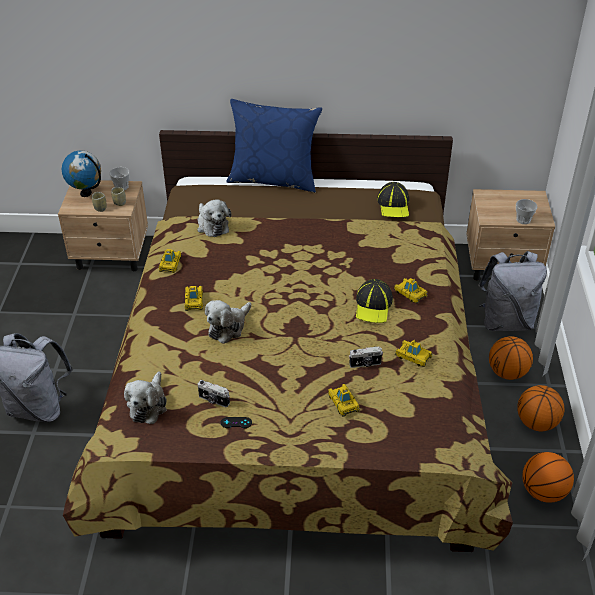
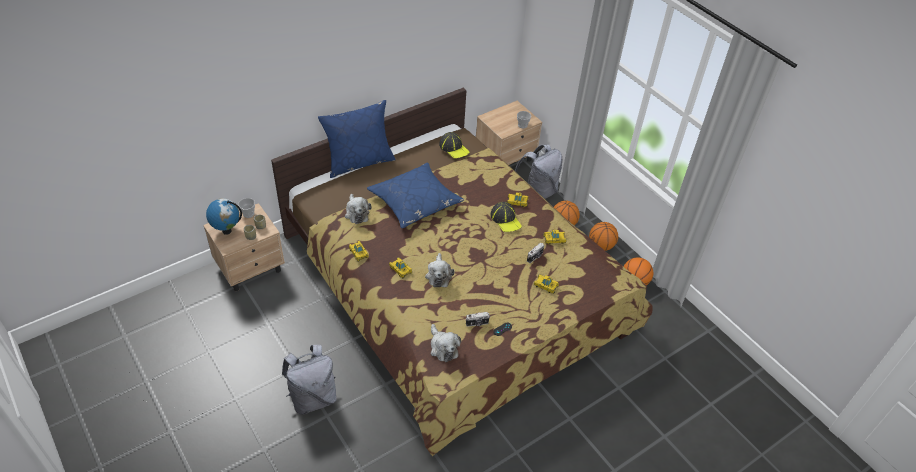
camera: 40 degrees left, 5 degrees up
plush toy [197,199,231,237] -> plush toy turned 45 degrees clockwise [345,194,372,224]
none -> blue pillow [367,162,464,228]

